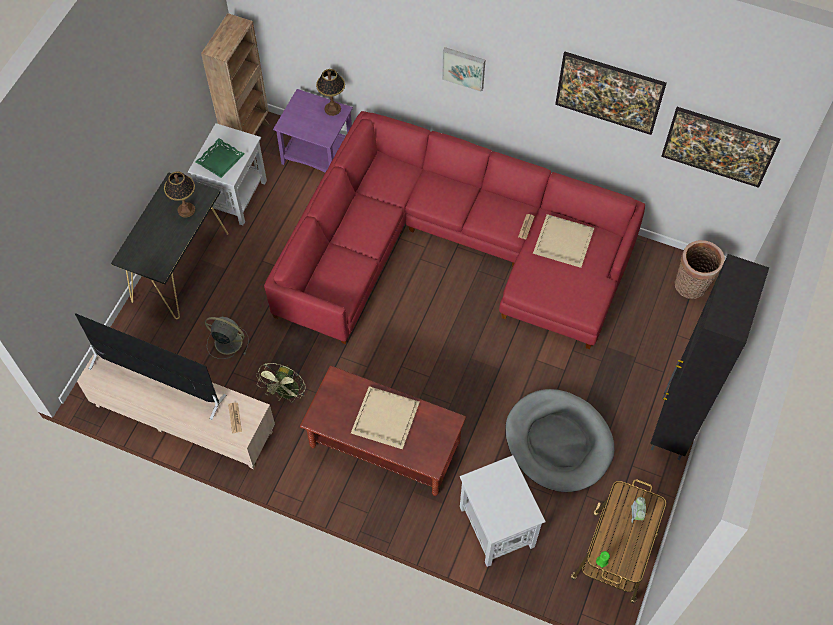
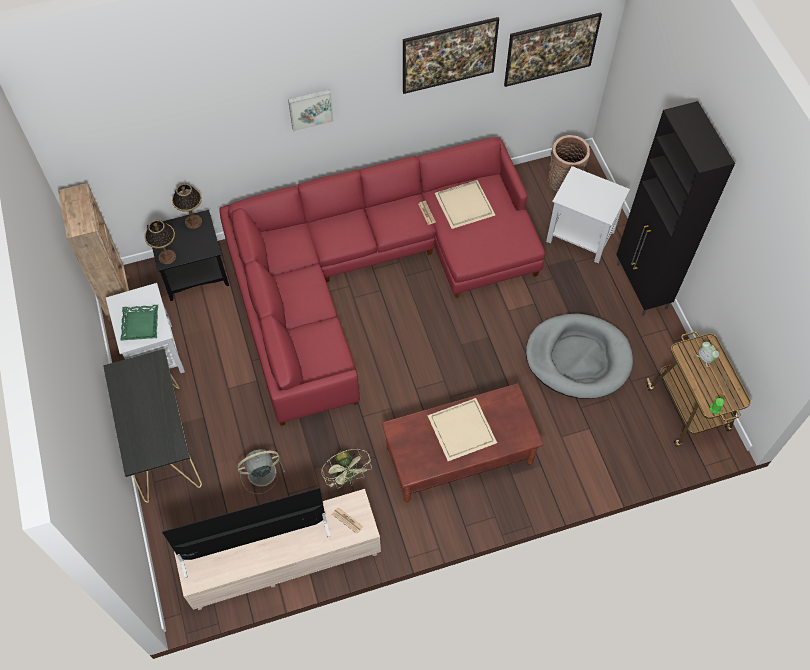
camera: 40 degrees left, 0 degrees up
table lamp [164,171,195,218] -> table lamp moved to [144,220,176,265]
purple side table [273,89,353,173] -> black side table [147,210,229,301]
white side table [460,455,546,567] -> white side table moved to [546,166,630,263]

